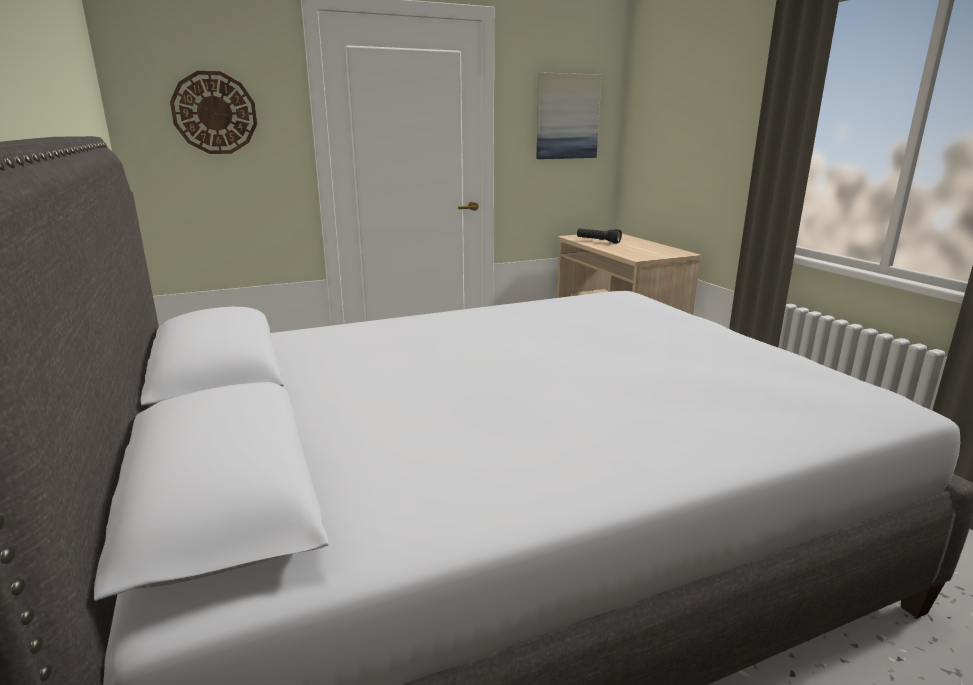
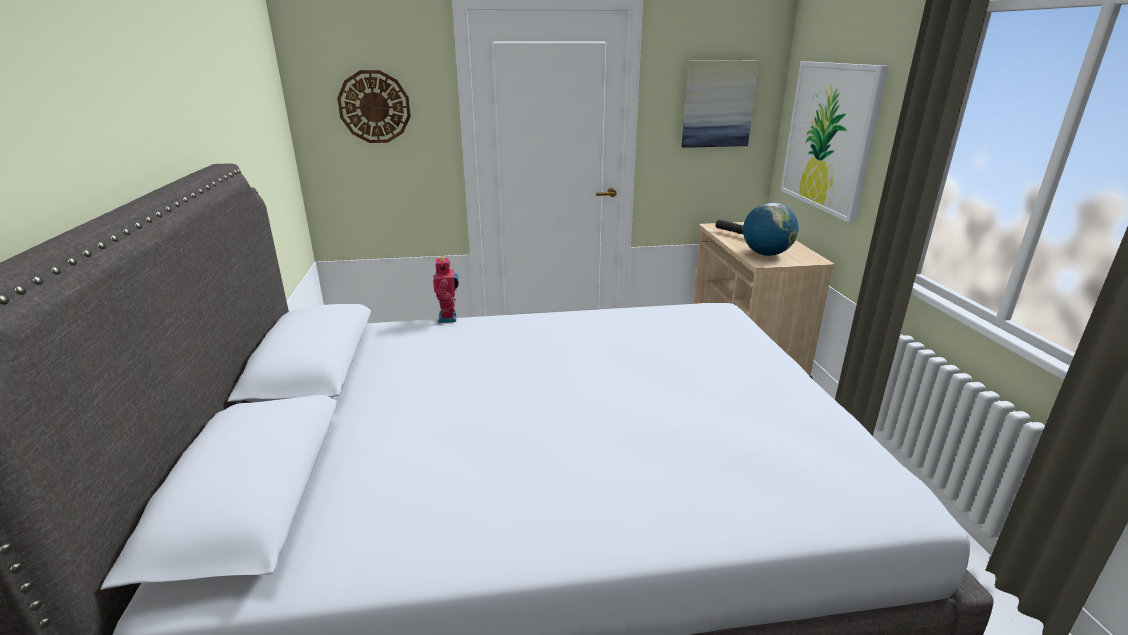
camera: 15 degrees right, 5 degrees up
none -> toy robot [433,255,459,323]
none -> globe [743,202,799,256]
none -> picture [781,61,889,223]

